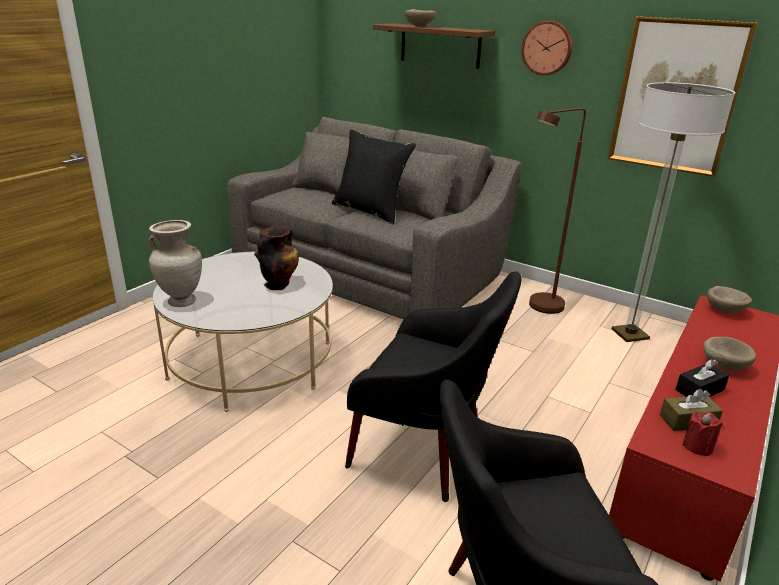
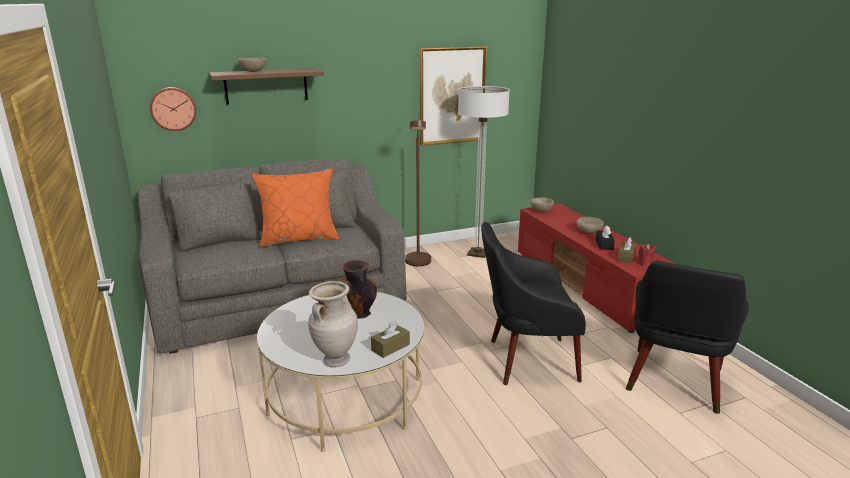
camera: 55 degrees left, 5 degrees down
black pillow [332,129,416,224] -> orange pillow [252,168,339,247]
black armchair [345,271,522,502] -> black armchair turned 150 degrees counterclockwise [481,222,586,385]
wall clock [522,21,573,75] -> wall clock moved to [150,87,196,131]
none -> brown tissue box [371,321,410,358]

